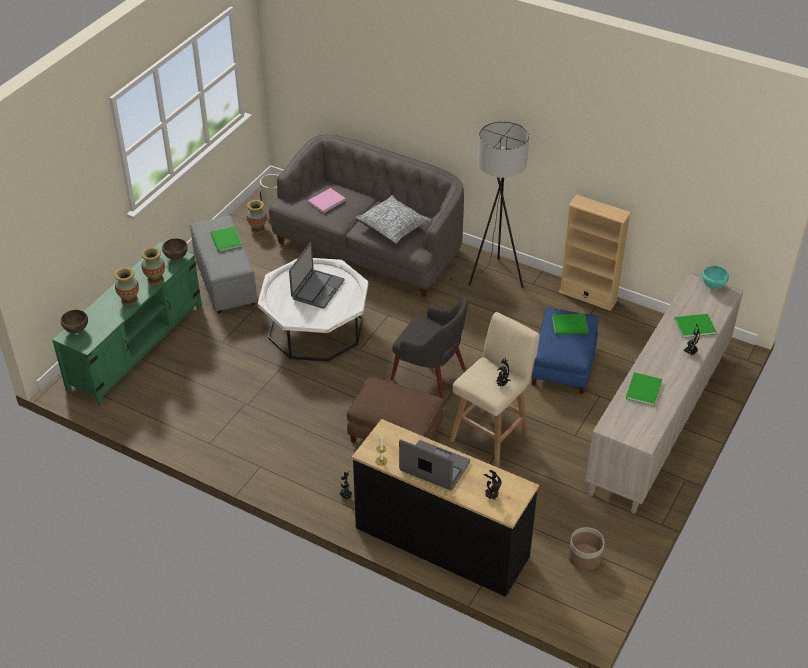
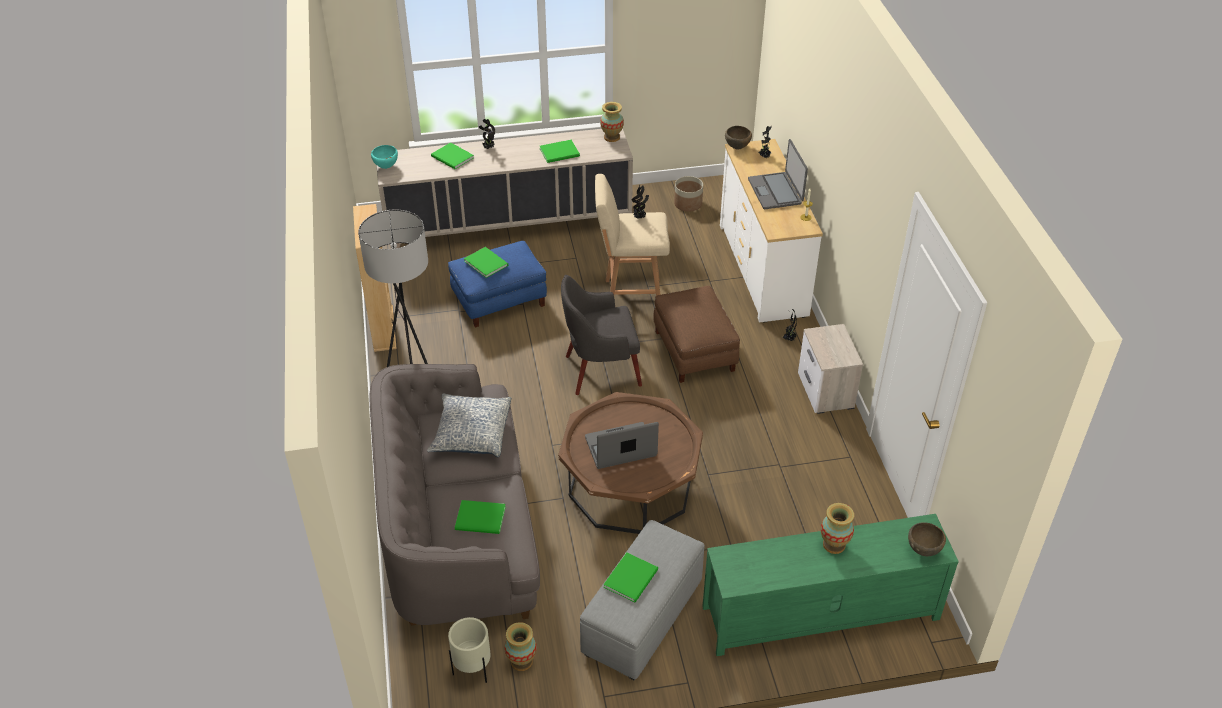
camera: 130 degrees left, 0 degrees up
vase [141,247,165,285] -> vase moved to [600,102,624,142]
brown bowl [162,238,188,260] -> brown bowl moved to [725,126,752,150]
white coffee table [258,258,368,362] -> brown coffee table [558,392,703,534]
pink book [308,188,346,213] -> green book [455,500,506,534]
black dresser [352,419,539,597] -> white dresser [720,139,823,323]
grey armchair [390,298,468,399] -> grey armchair turned 90 degrees counterclockwise [561,275,642,395]
none -> nightstand [798,324,863,414]

